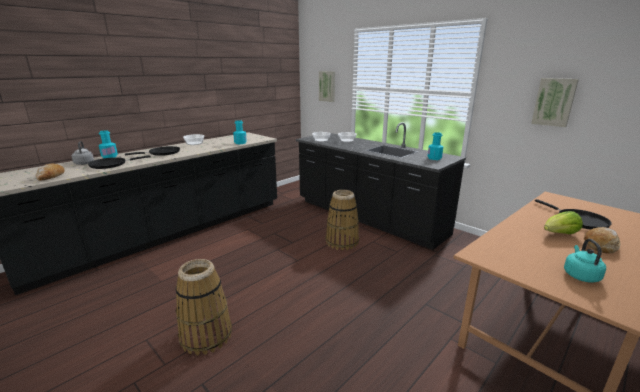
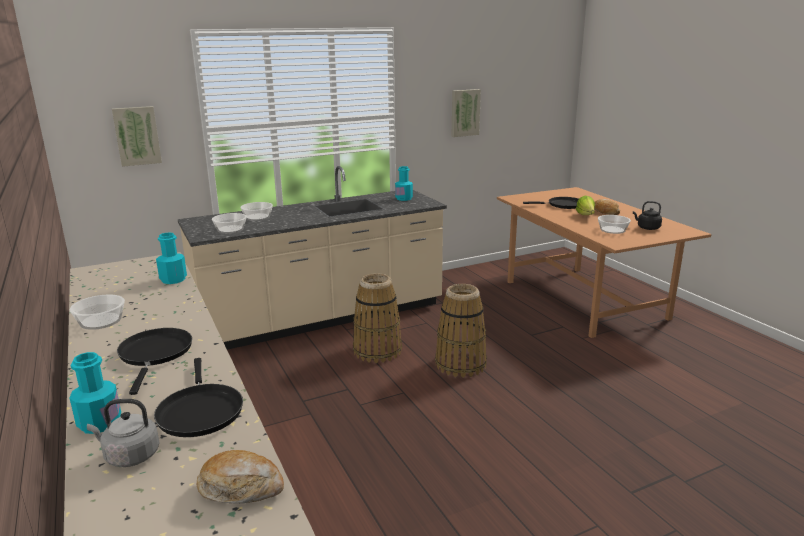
camera: 70 degrees left, 0 degrees up
basket [176,259,232,355] -> basket moved to [435,284,487,378]
black counter [296,122,466,250] -> beige counter [178,166,447,350]
turquoise kettle [564,239,606,282] -> black kettle [633,201,662,230]
none -> bowl [598,215,631,234]

